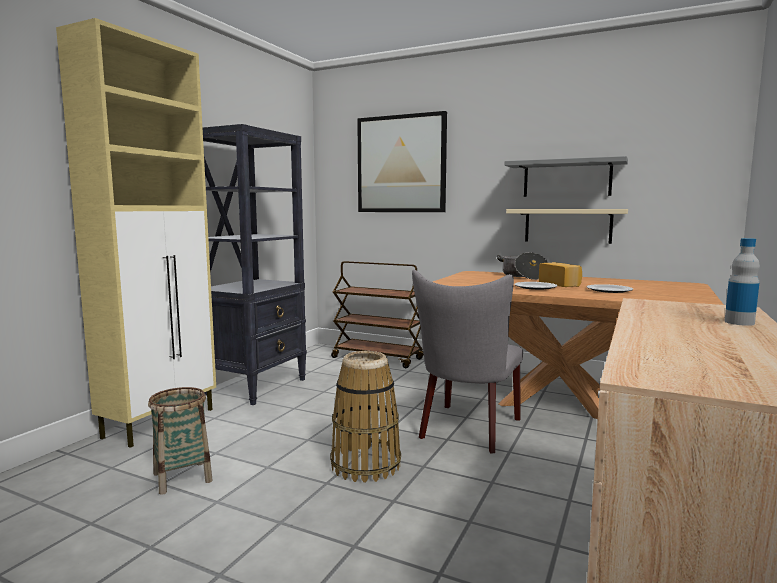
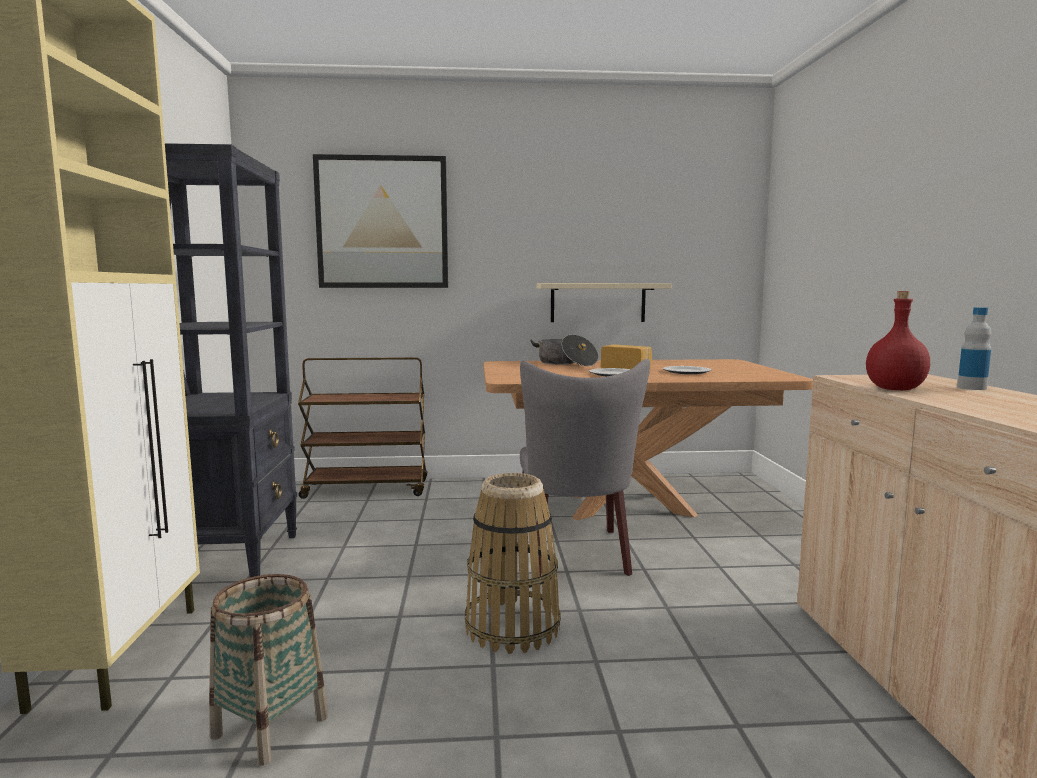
camera: 30 degrees left, 0 degrees up
grey shelf [505,156,628,197] -> none
none -> red bottle [866,291,930,390]

